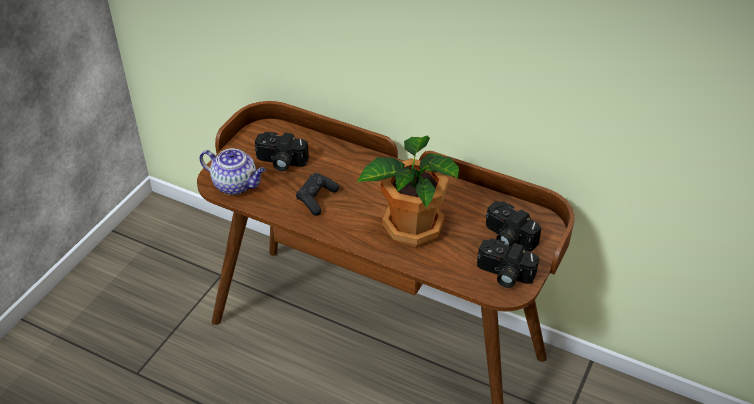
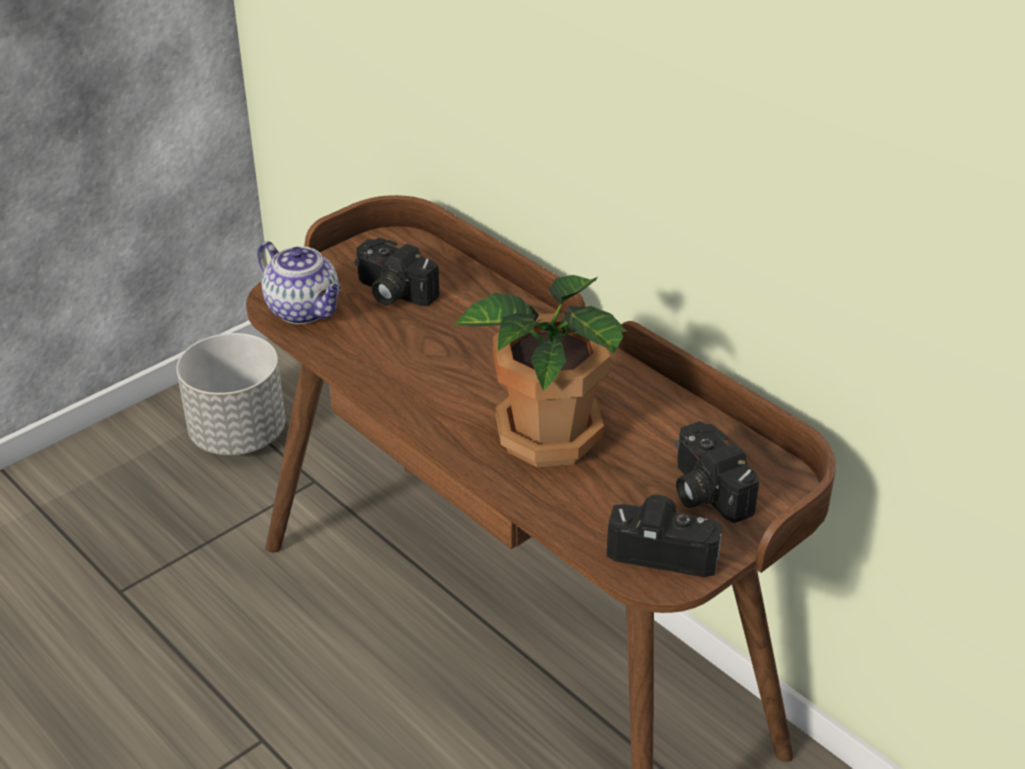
camera: 20 degrees right, 5 degrees down
black game controller [296,173,339,216] -> none
camera [477,238,539,288] -> camera turned 150 degrees clockwise [606,495,722,577]
none -> grey planter [176,333,286,455]

